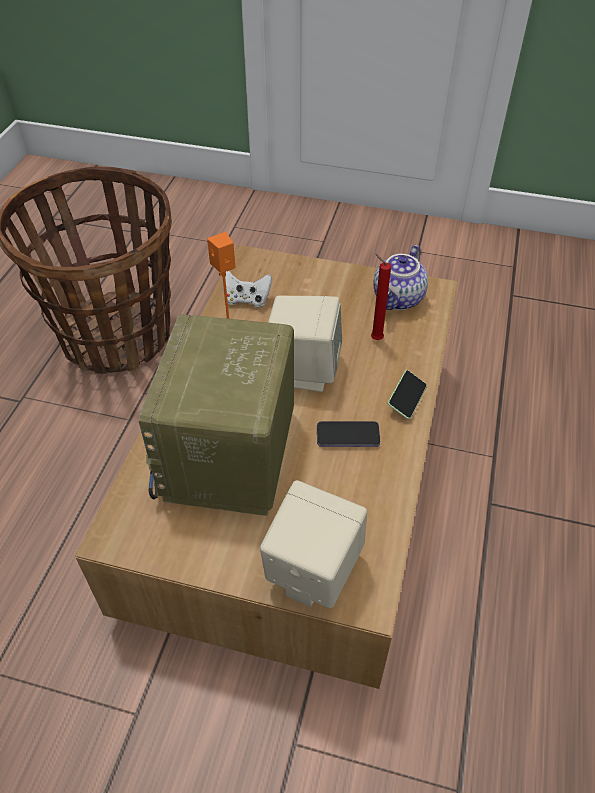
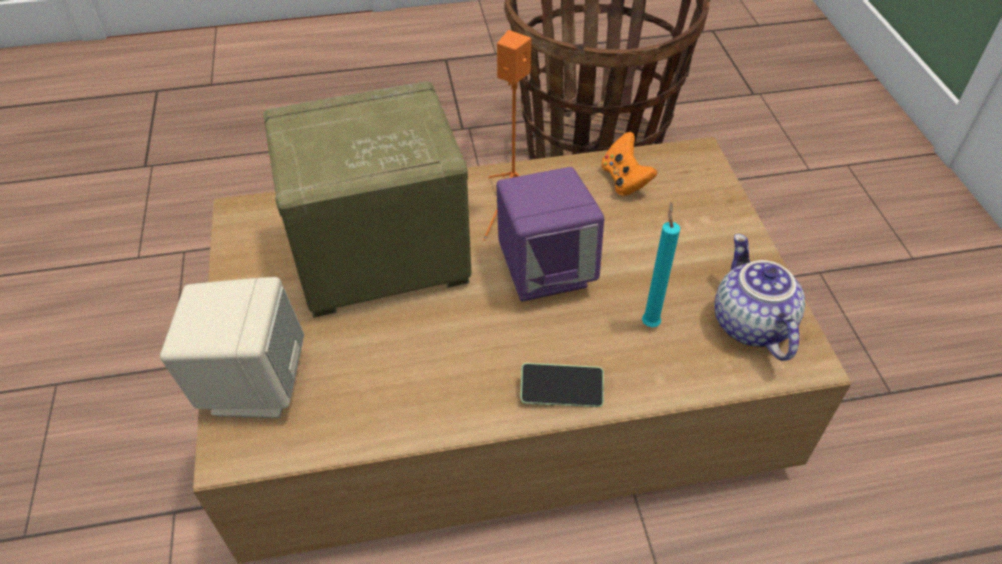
camera: 65 degrees right, 0 degrees up
white game controller [223,271,272,307] -> orange game controller [602,132,657,196]
beige speaker [268,296,342,392] -> purple speaker [496,167,604,301]
phone [317,421,380,447] -> none
red candle [371,253,391,340] -> turquoise candle [642,202,680,327]
teapot [373,245,428,310] -> teapot turned 75 degrees clockwise [714,234,805,361]

